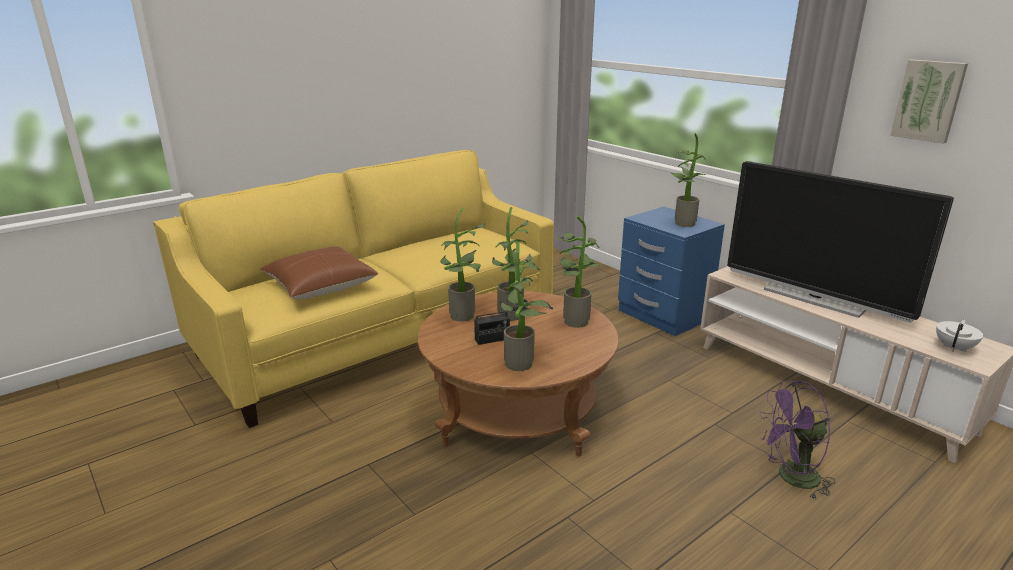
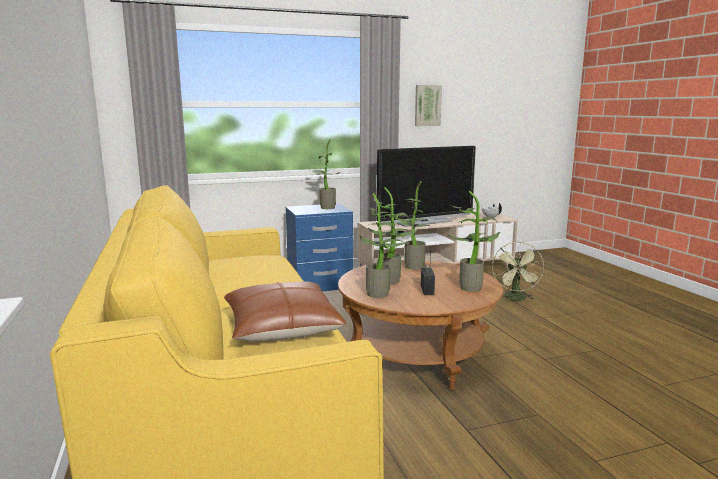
camera: 70 degrees left, 10 degrees down
purple fan [759,381,835,499] -> green fan [492,242,544,300]

